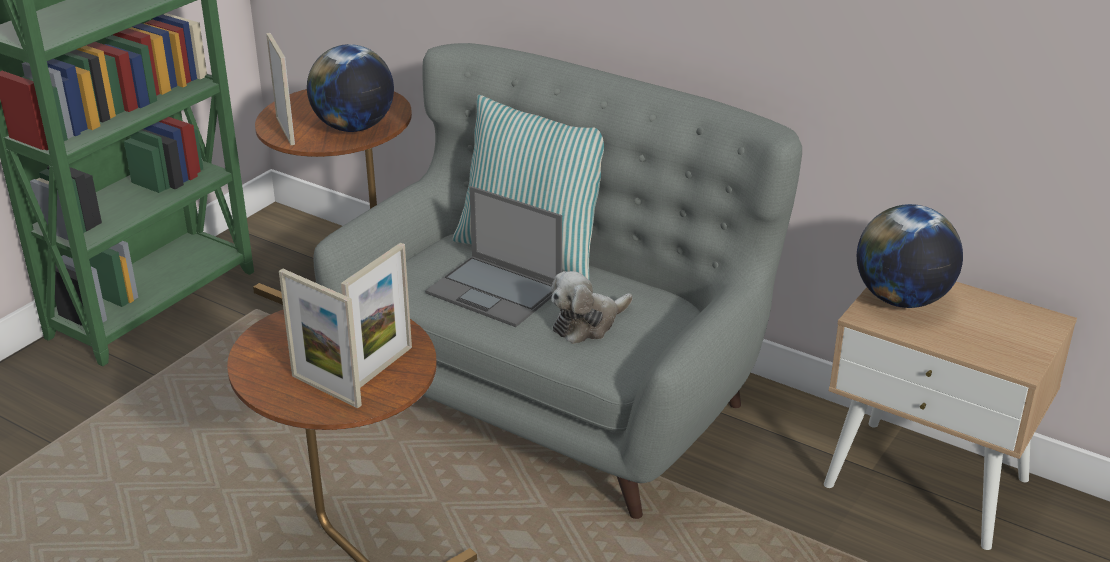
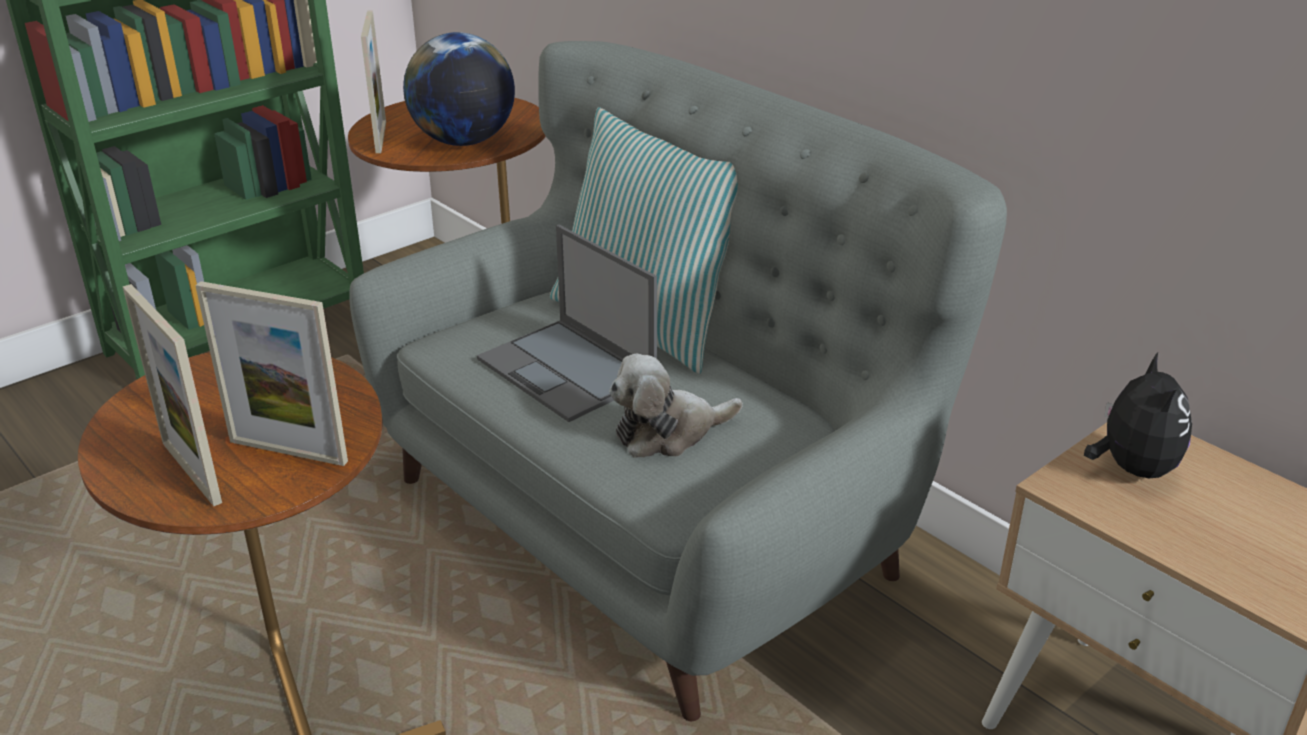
camera: 15 degrees right, 0 degrees up
picture frame [341,243,412,388] -> picture frame turned 60 degrees clockwise [195,281,348,466]
globe [857,204,963,308] -> plush toy [1084,352,1192,478]

